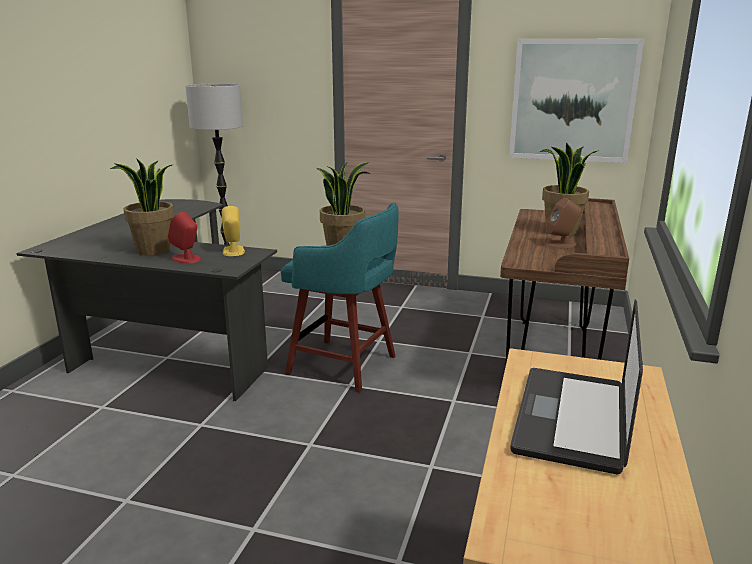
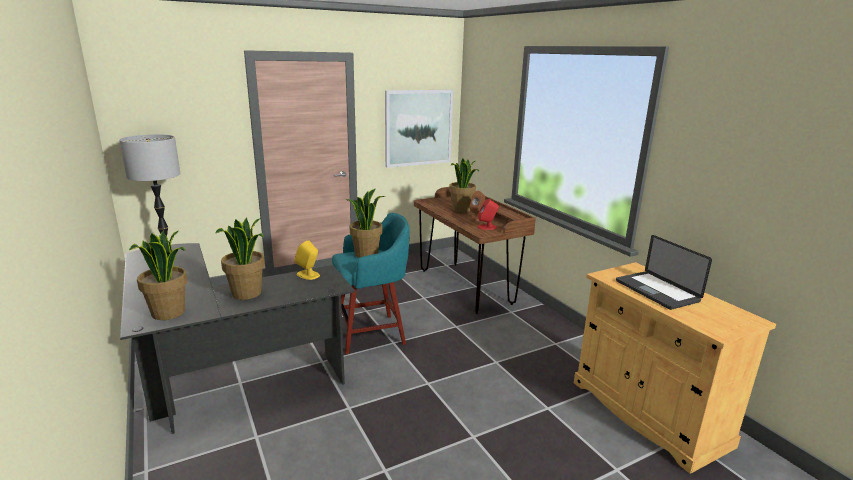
camera: 45 degrees left, 0 degrees up
red speaker [168,212,201,264] -> red speaker moved to [477,199,499,230]
none -> potted plant [129,231,187,320]

